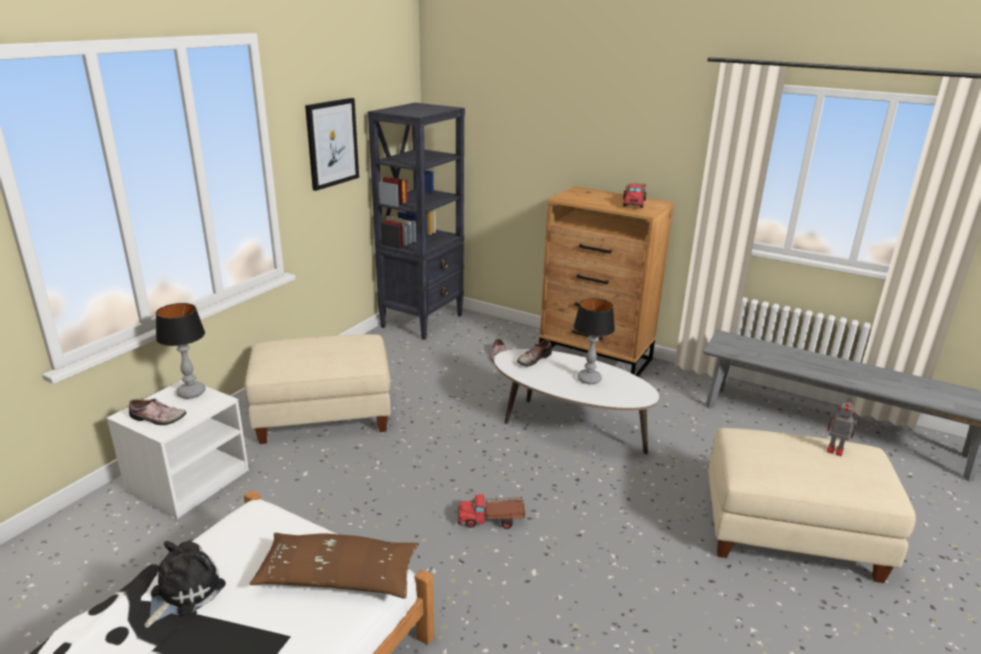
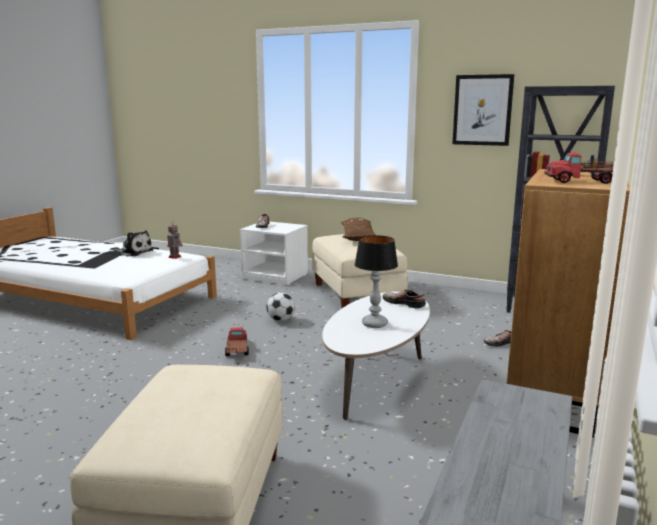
camera: 85 degrees right, 10 degrees down
table lamp [156,303,206,399] -> none
brown pillow [250,533,419,599] -> brown pillow moved to [341,218,376,241]
toy robot [826,399,858,457] -> toy robot moved to [167,221,182,259]
none -> football [266,293,295,321]

